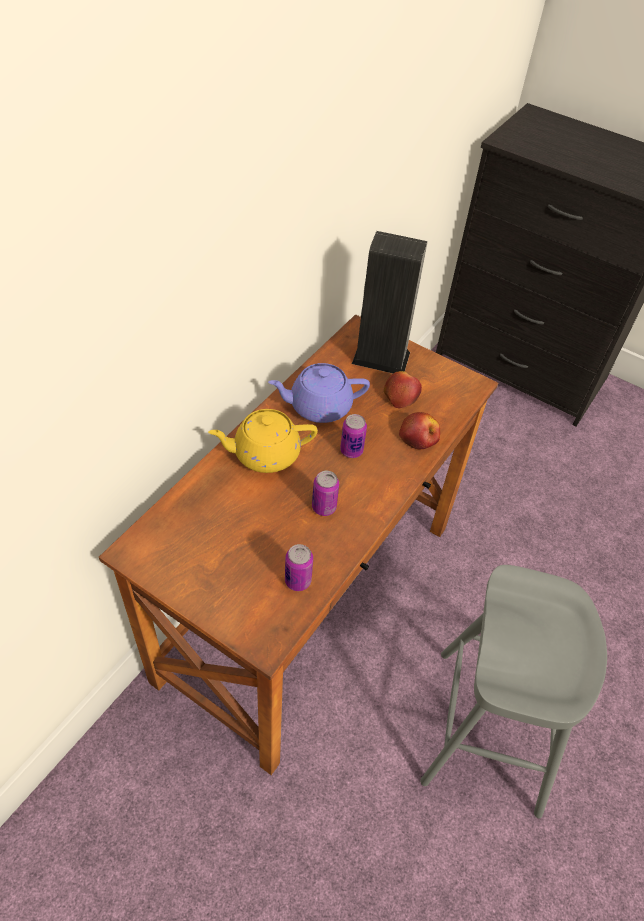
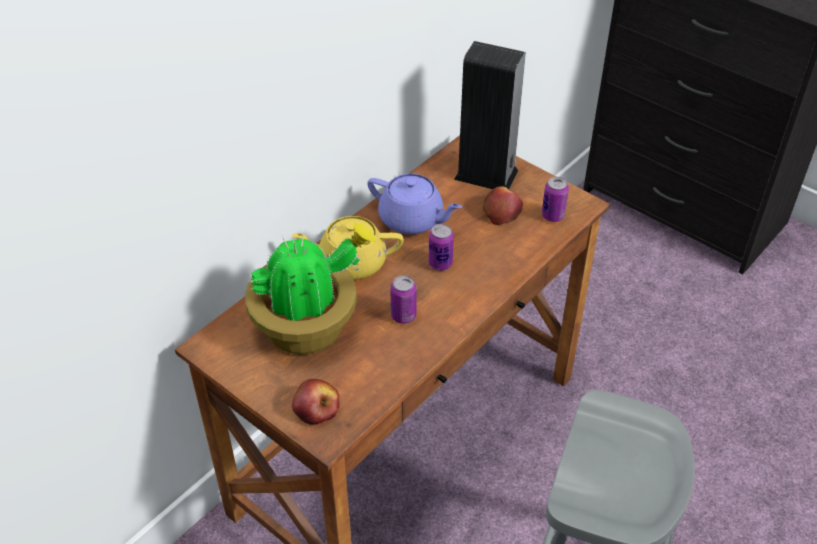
camera: 10 degrees right, 5 degrees down
purple teapot [268,363,370,423] -> purple teapot turned 150 degrees counterclockwise [367,173,462,235]
can [285,544,313,591] -> can moved to [542,177,569,222]
apple [399,412,440,449] -> apple moved to [292,379,340,425]
none -> potted plant [244,223,377,354]

